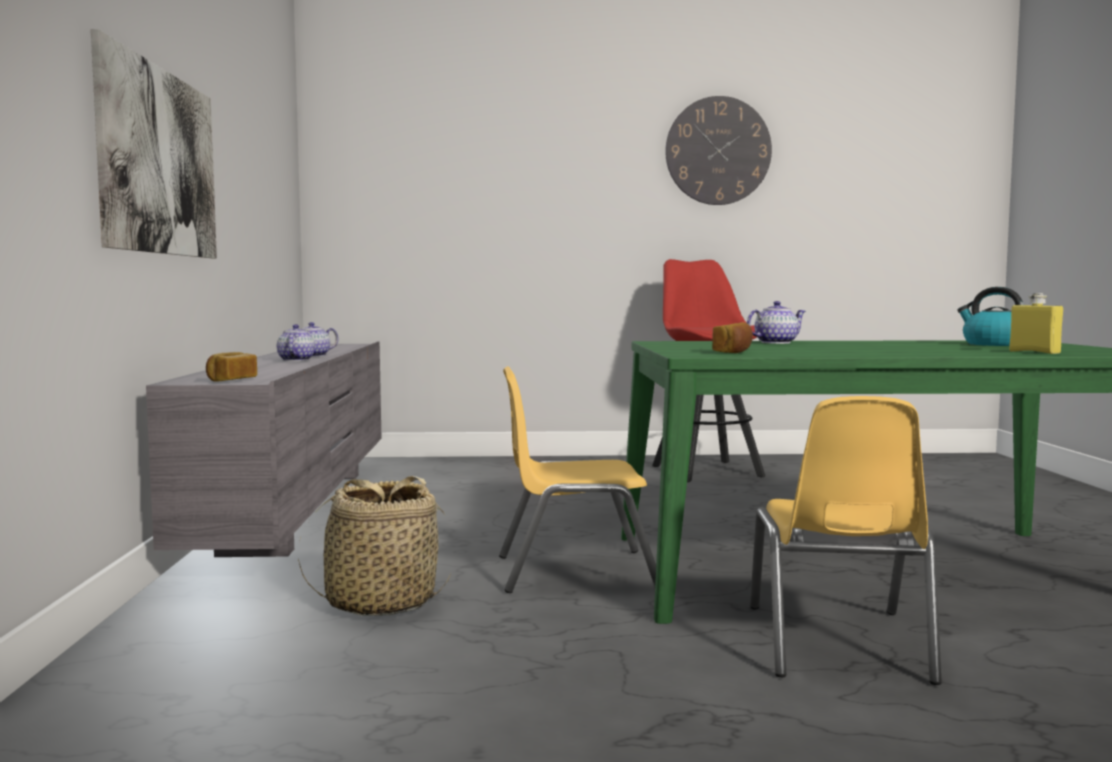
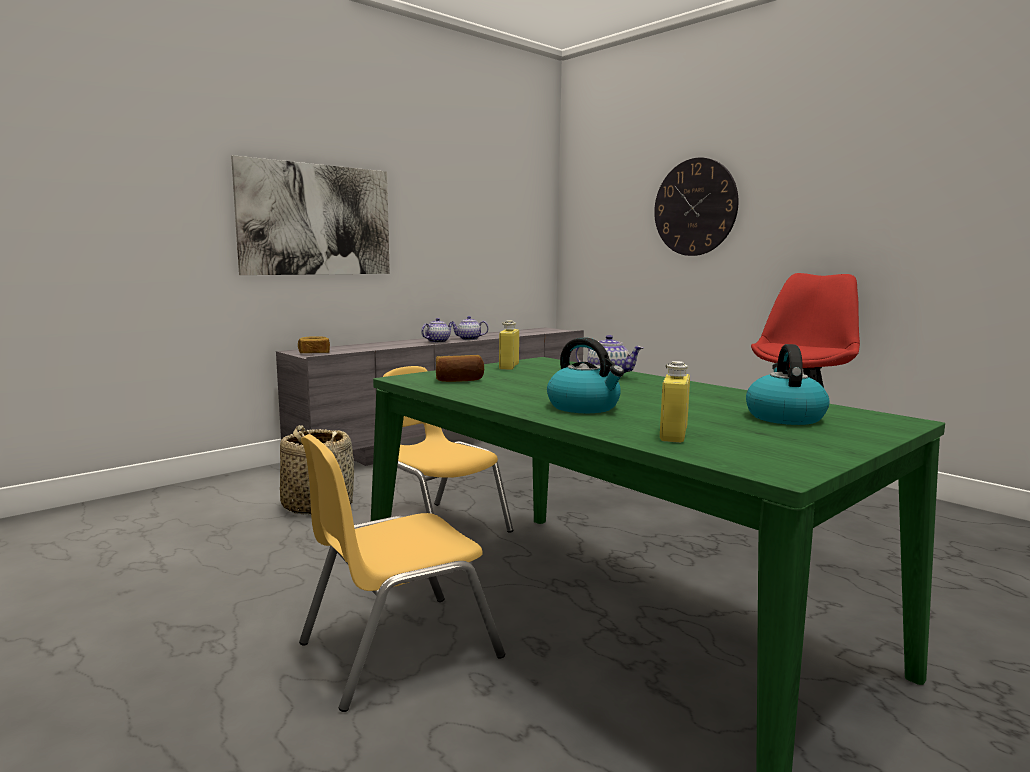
camera: 50 degrees right, 5 degrees up
wall clock [665,96,772,205] -> wall clock moved to [654,158,739,256]
none -> yellow bottle [499,321,519,370]
none -> kettle [547,337,624,413]

